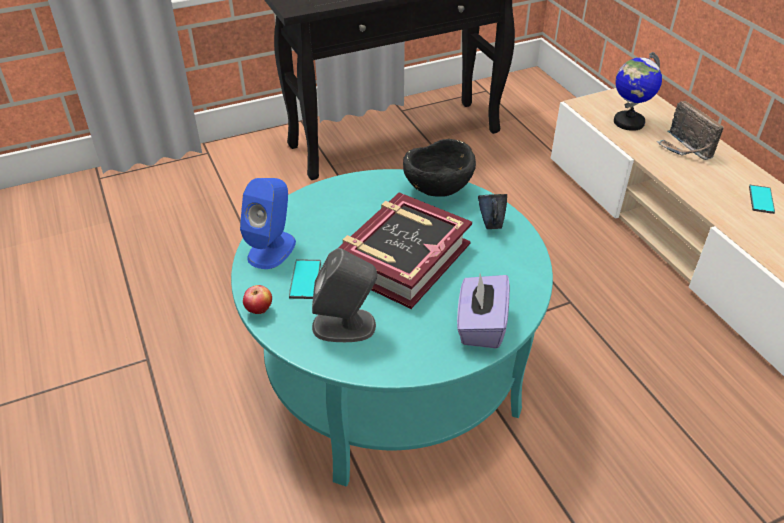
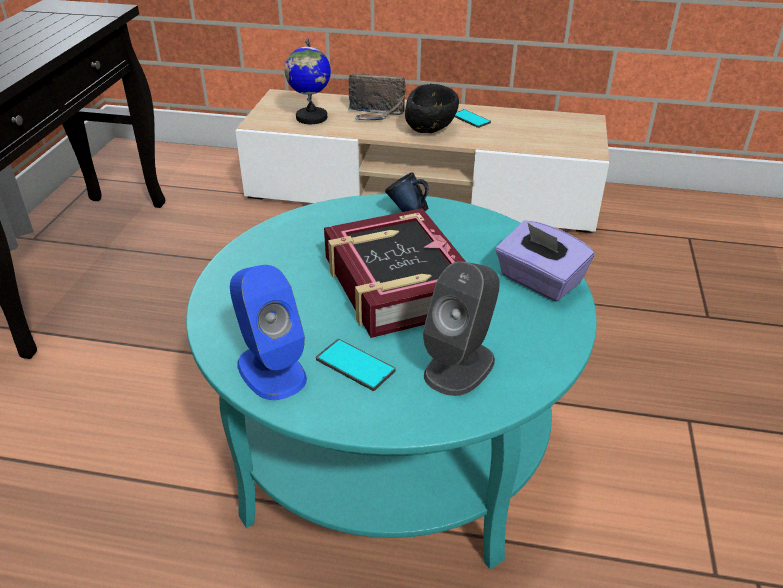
camera: 55 degrees left, 5 degrees down
apple [243,285,272,314] -> none
black bowl [403,139,476,197] -> black bowl moved to [405,83,459,133]

